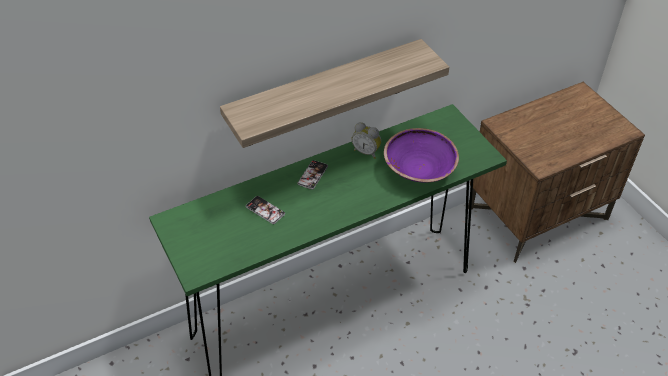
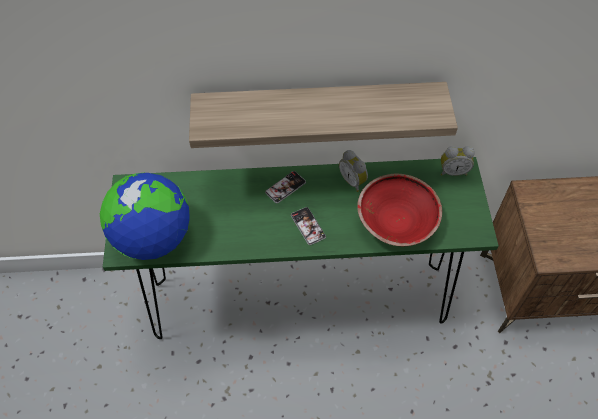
camera: 25 degrees right, 10 degrees up
phone [246,196,285,224] -> phone moved to [291,207,326,245]
purple bowl [384,128,459,183] -> red bowl [357,174,442,246]
none -> globe [100,173,190,260]
none -> alarm clock [441,146,475,176]

